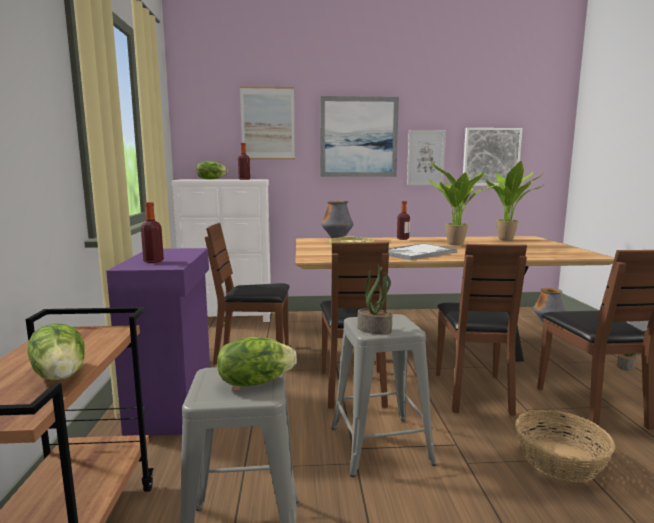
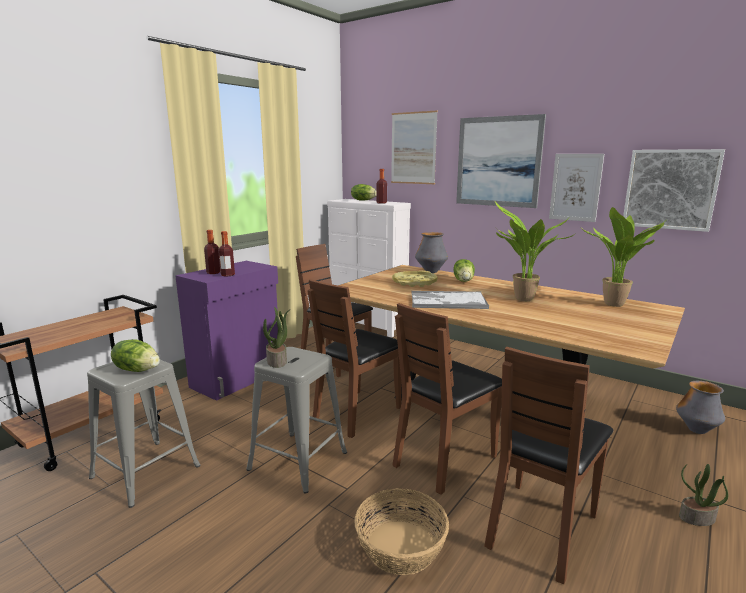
camera: 40 degrees right, 5 degrees up
lettuce [28,323,85,380] -> lettuce moved to [453,259,475,282]
bottle [397,201,410,240] -> bottle moved to [218,231,235,277]

